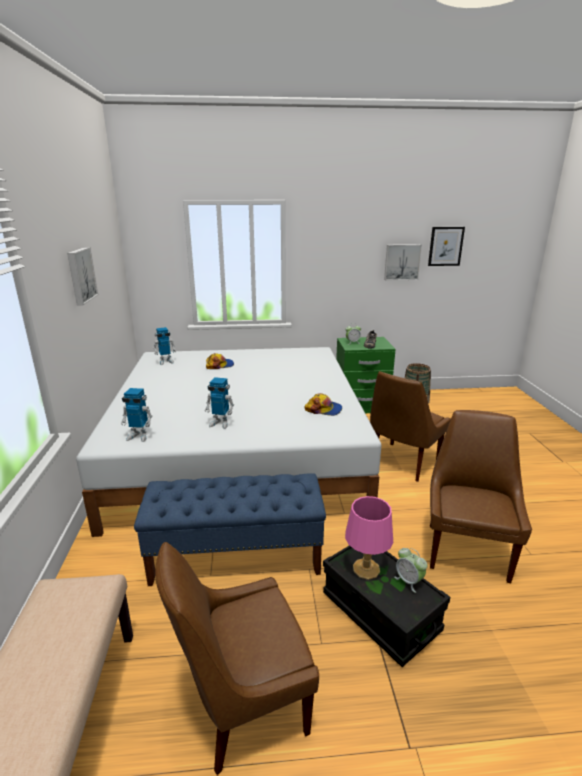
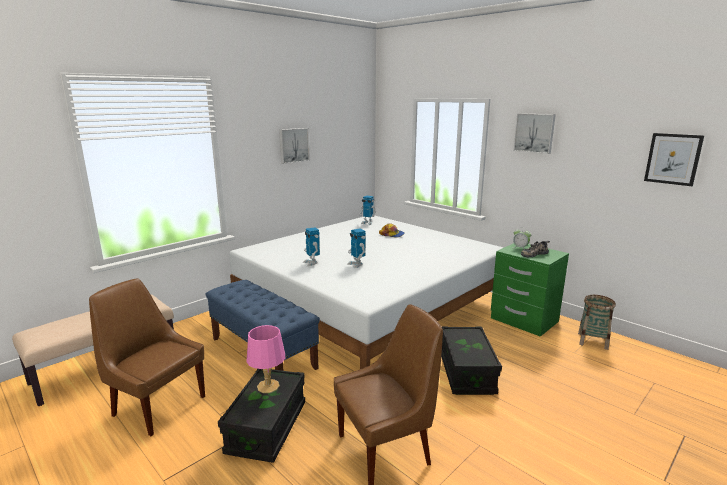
camera: 50 degrees right, 5 degrees down
toy robot [121,388,152,442] -> toy robot moved to [347,229,366,268]
cap [304,393,342,416] -> none
brown chair [370,371,451,482] -> black storage box [441,327,502,395]
picture [384,244,422,280] -> picture moved to [513,113,556,154]
alarm clock [394,548,428,593] -> none

